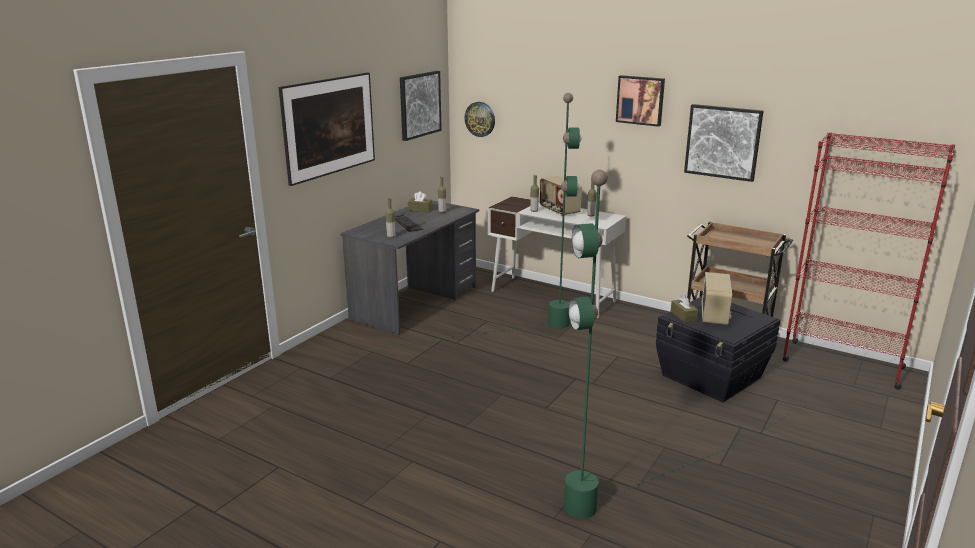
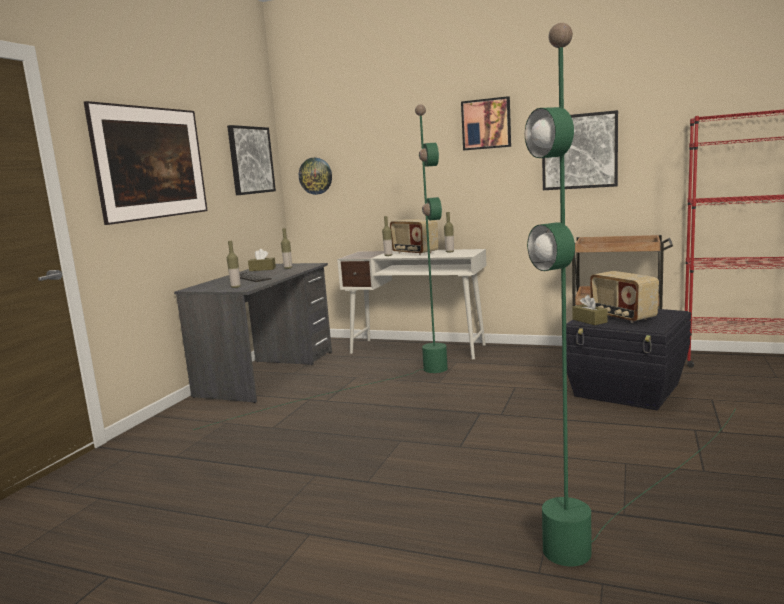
camera: 10 degrees left, 10 degrees down
radio [702,272,732,325] -> radio turned 150 degrees clockwise [590,271,659,323]

